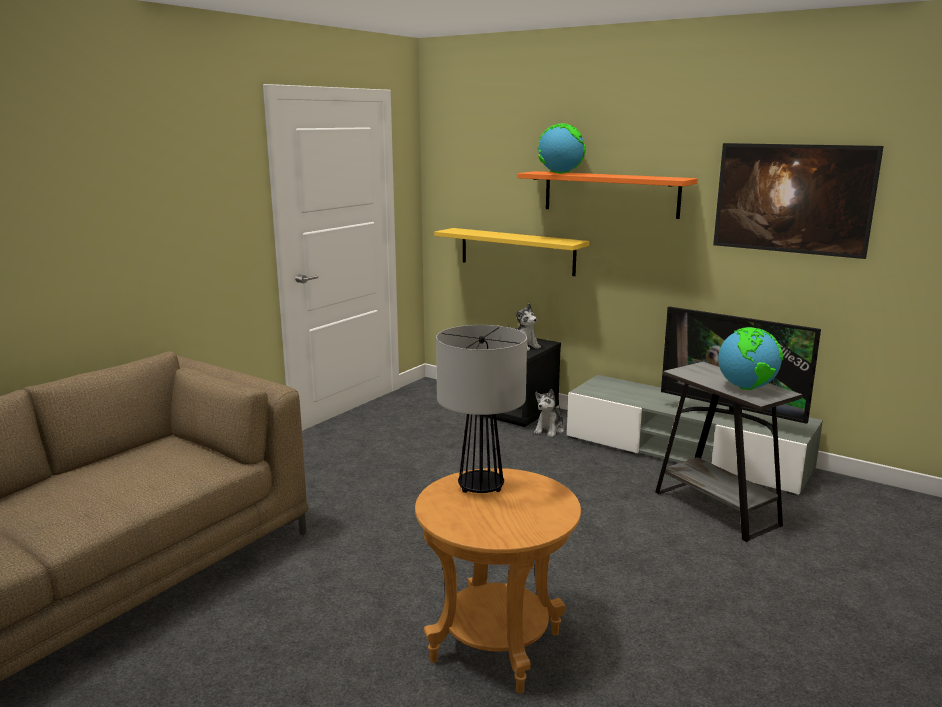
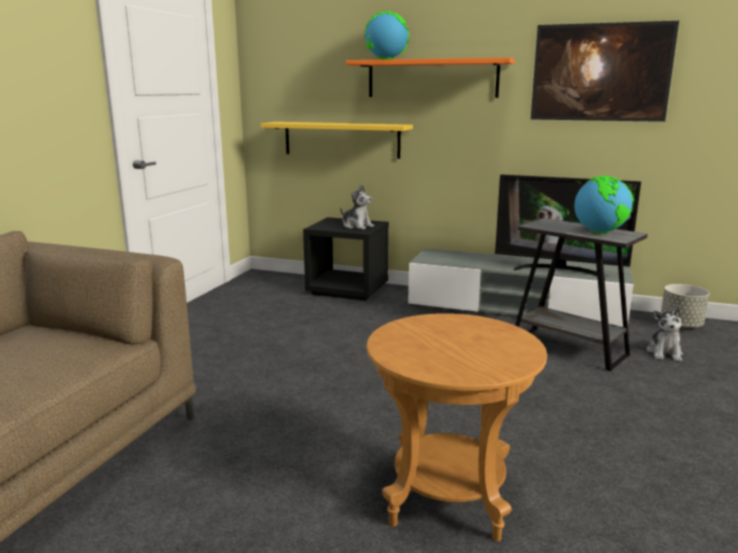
camera: 15 degrees left, 0 degrees up
table lamp [436,325,527,493] -> none
plush toy [534,389,564,437] -> plush toy moved to [647,306,683,362]
none -> grey planter [661,284,709,329]

